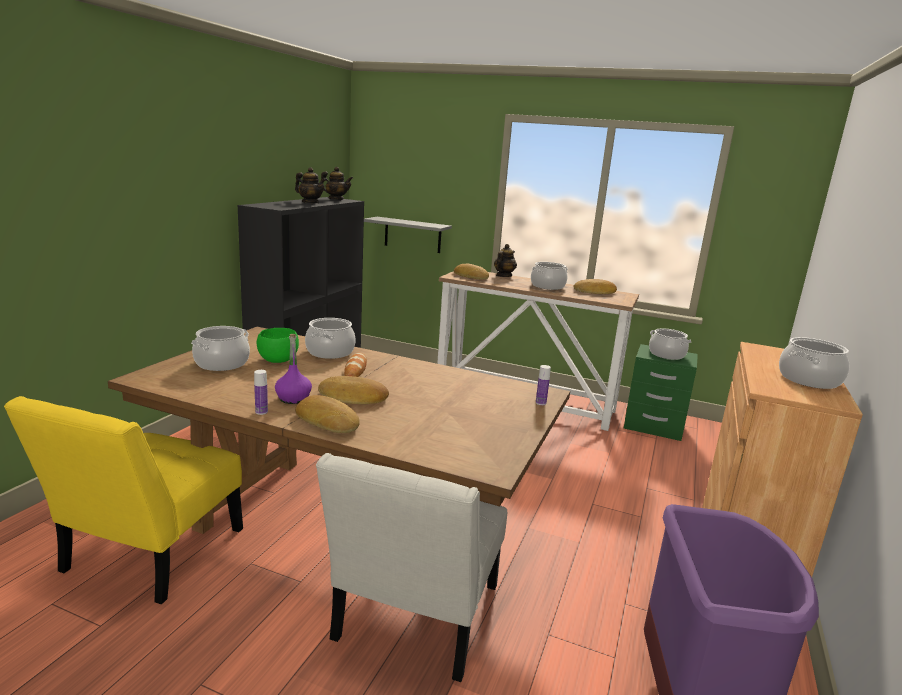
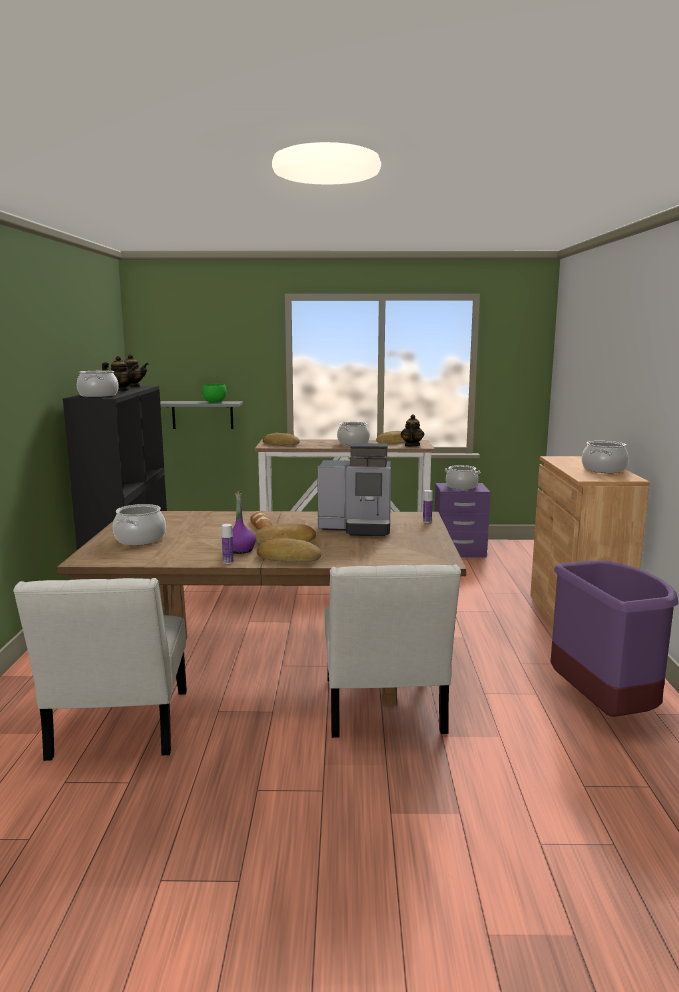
camera: 20 degrees left, 5 degrees down
yellow chair [4,396,243,604] -> white chair [13,578,187,761]
green bowl [257,328,299,363] -> green bowl moved to [202,384,227,403]
cooking pot [305,318,356,359] -> cooking pot moved to [77,371,119,397]
teapot [494,244,517,277] -> teapot moved to [401,414,424,447]
green nightstand [624,344,698,441] -> purple nightstand [435,483,490,558]
none -> coffee machine [317,443,391,537]

